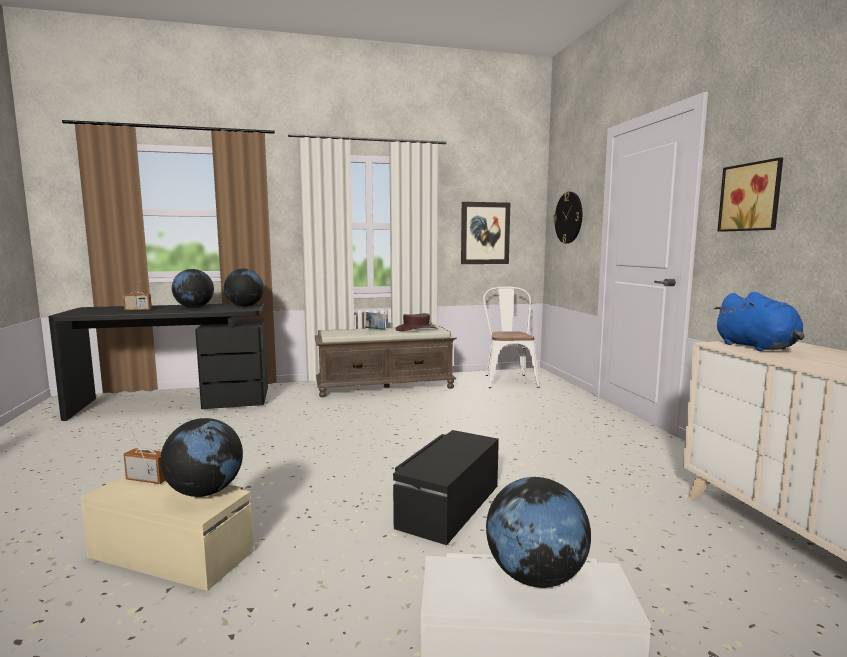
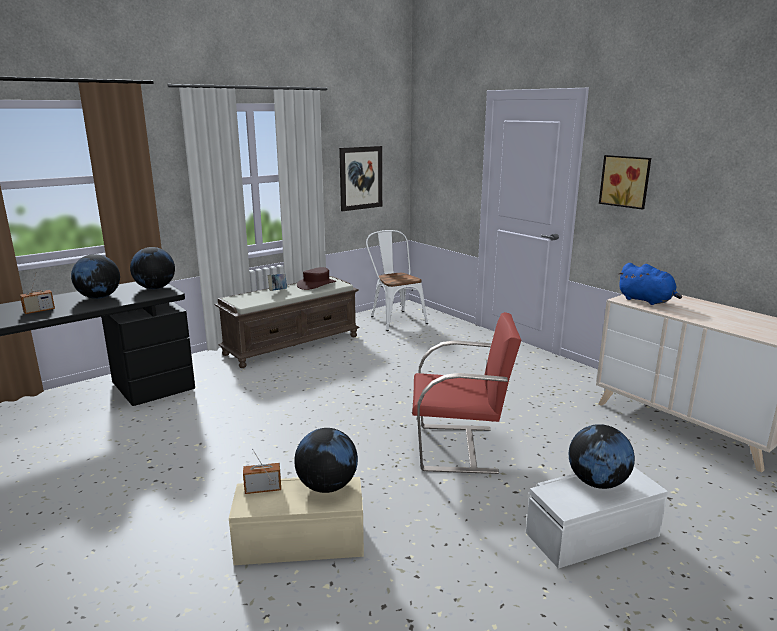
camera: 25 degrees left, 10 degrees up
black storage box [393,430,499,545] -> red chair [412,312,521,474]
wall clock [553,192,582,244] -> none

